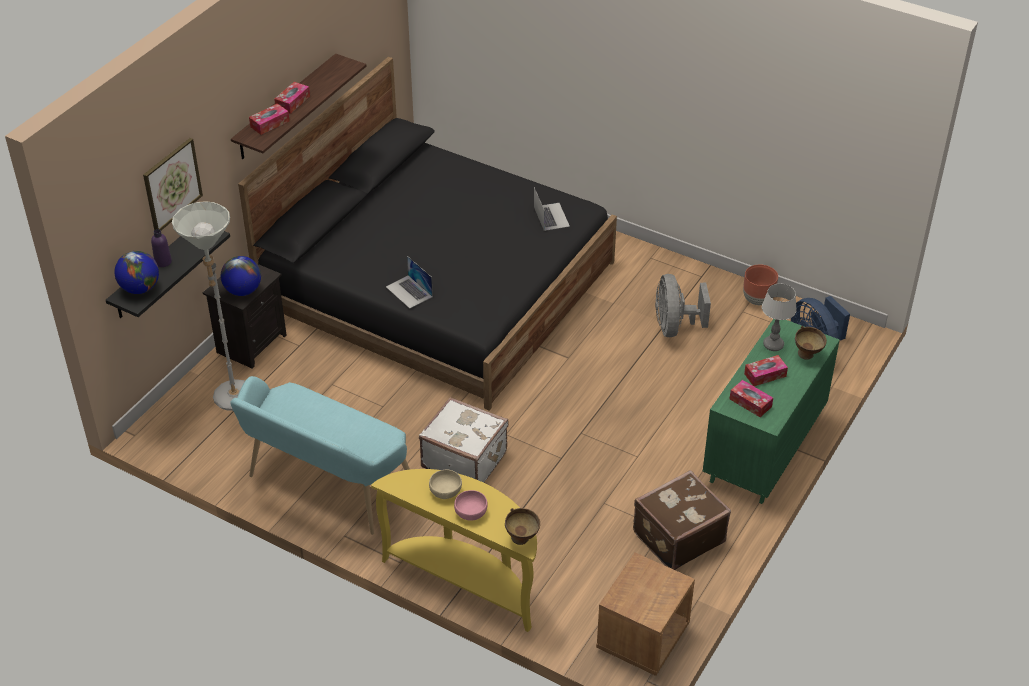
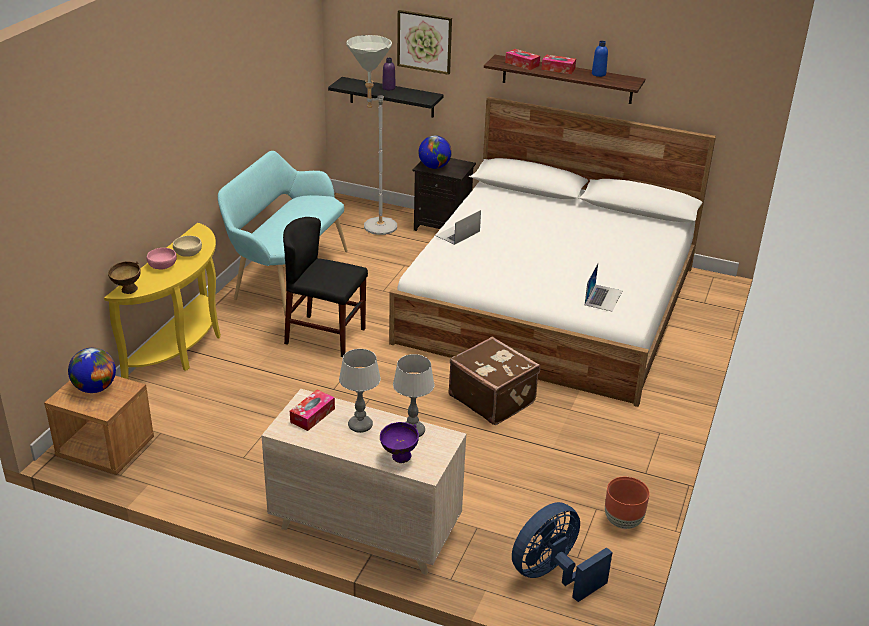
camera: 80 degrees right, 10 degrees down
globe [114,251,159,294] -> globe moved to [68,348,116,393]
black bed [238,57,617,411] -> white bed [389,97,716,407]
white suitcase [419,397,509,483] -> black chair [283,217,368,357]
laptop [534,187,570,231] -> laptop turned 45 degrees counterclockwise [585,263,622,312]
brown suitcase [633,470,731,570] -> brown suitcase moved to [448,337,540,425]
grey fan [655,274,711,337] -> none
green dresser [703,319,840,504] -> beige dresser [261,389,466,575]
tissue box [744,355,788,386] -> table lamp [339,349,381,433]
brown bowl [795,326,827,360] -> purple bowl [380,422,419,463]
none -> blue bottle [592,41,608,77]

